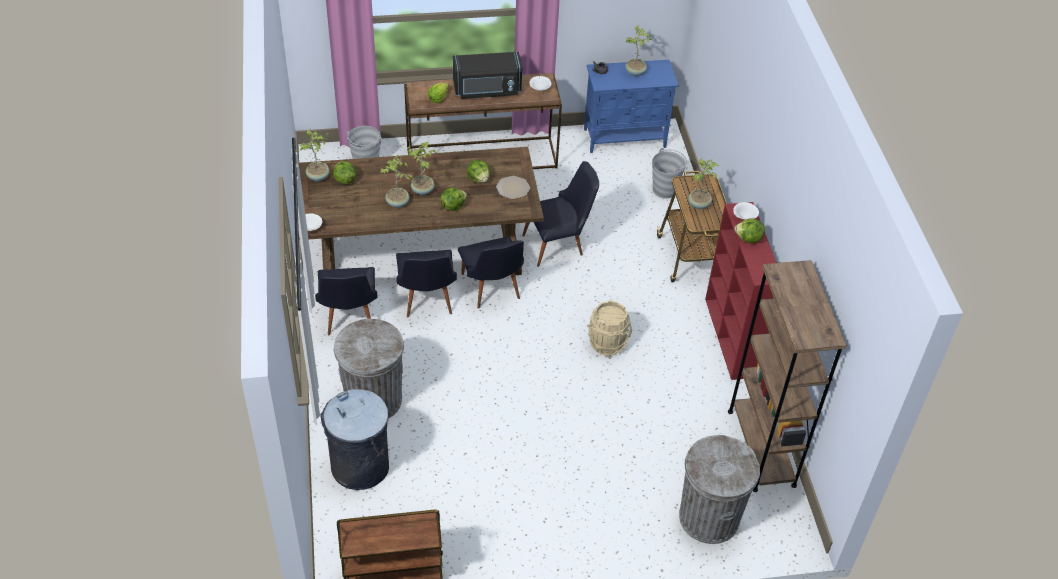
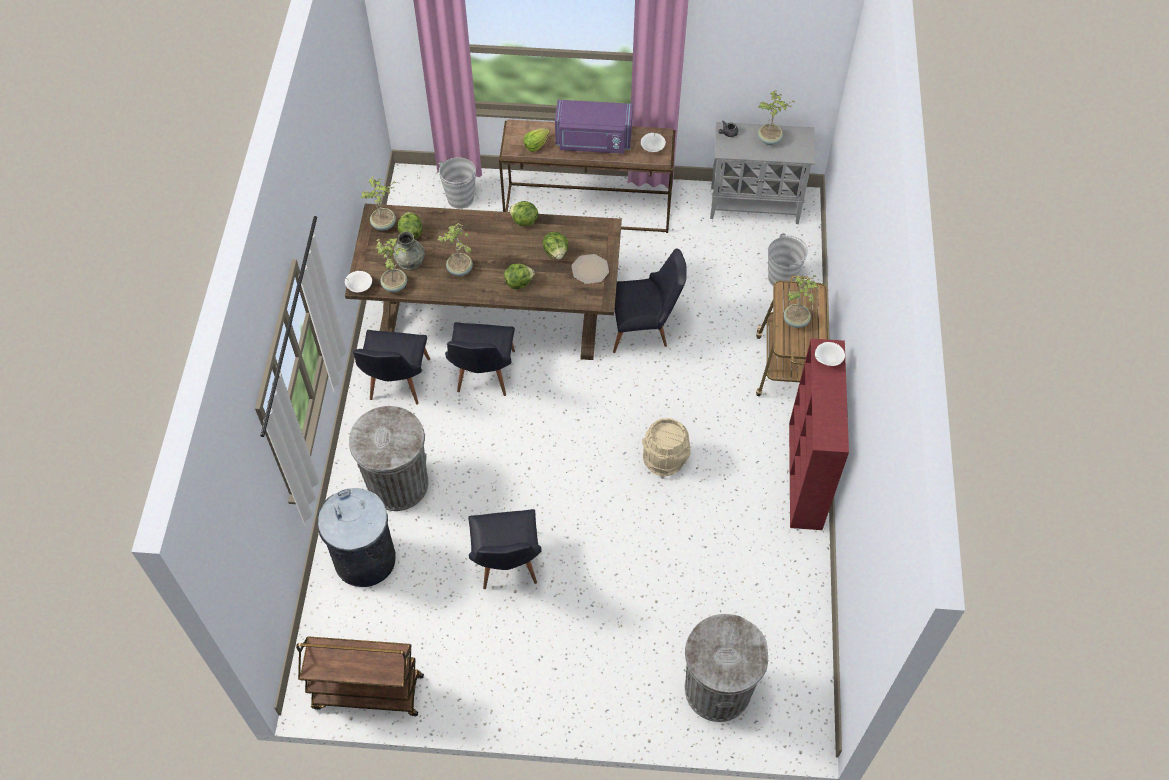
camera: 15 degrees right, 10 degrees up
potted plant [408,142,437,195] -> potted plant moved to [376,238,407,292]
black microwave [453,52,522,99] -> purple microwave [555,100,633,154]
black chair [458,236,524,309] -> black chair moved to [468,509,541,589]
blue cabinet [584,60,679,153] -> grey cabinet [710,122,815,224]
brown bookcase [728,260,847,492] -> none
lettuce [735,218,765,243] -> lettuce moved to [509,201,538,226]
none -> grey vase [393,231,425,270]

